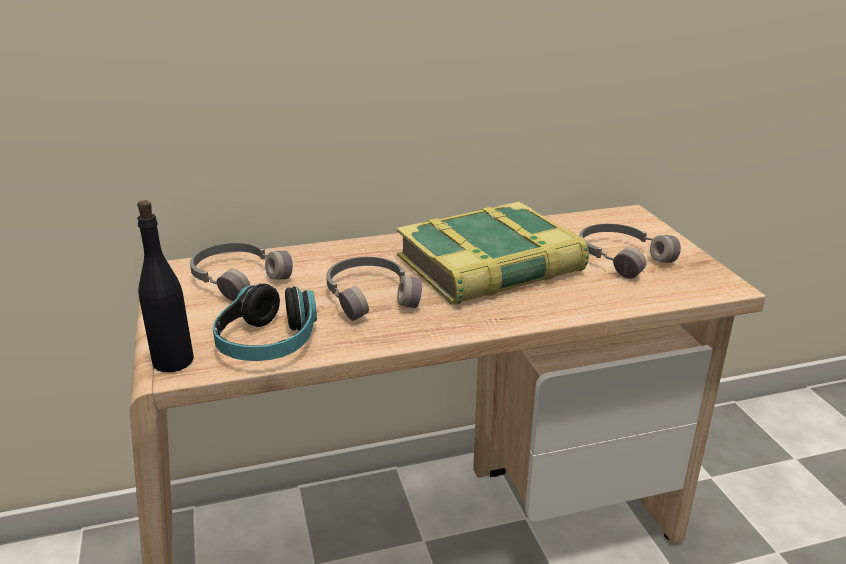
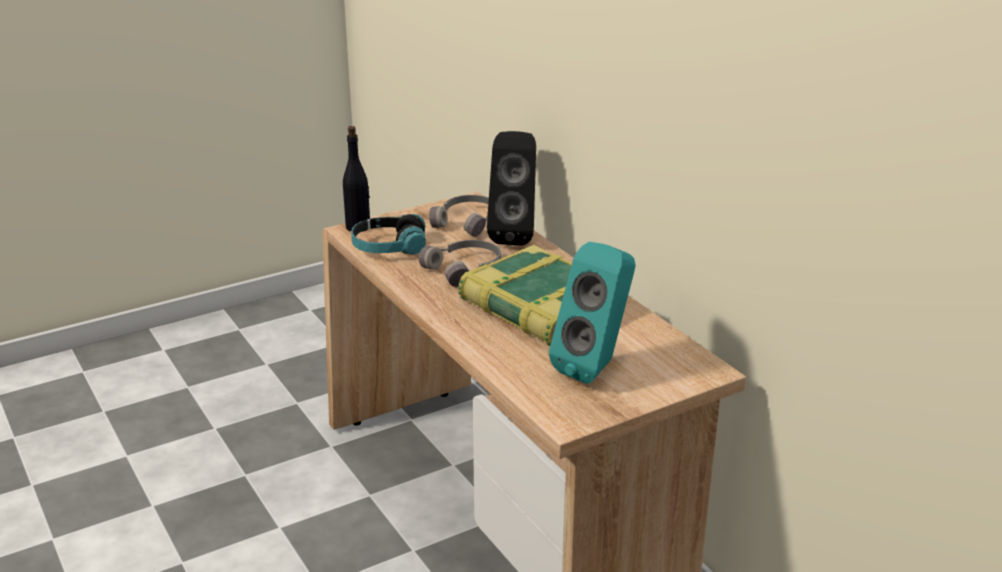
camera: 75 degrees right, 0 degrees up
grey headphones [579,224,681,279] -> turquoise speaker [549,242,636,384]
none -> black speaker [487,131,536,246]

